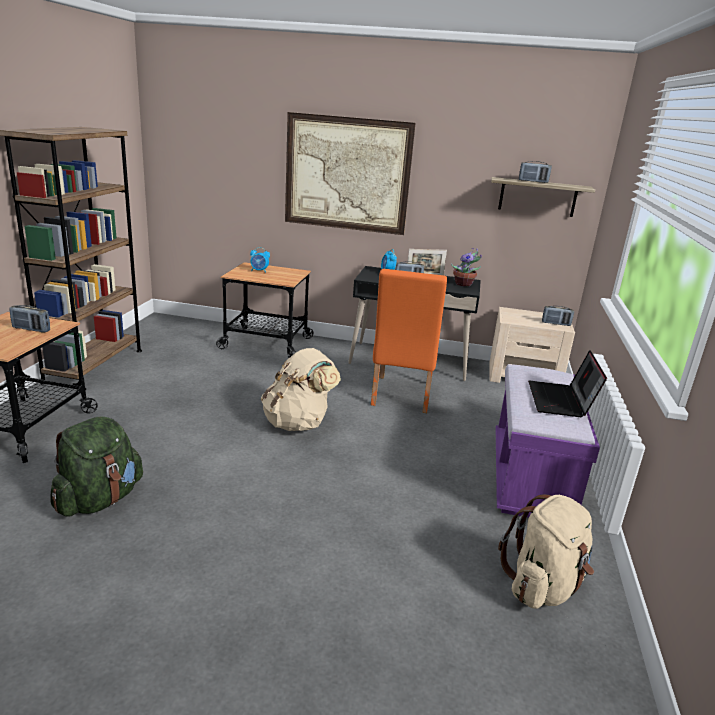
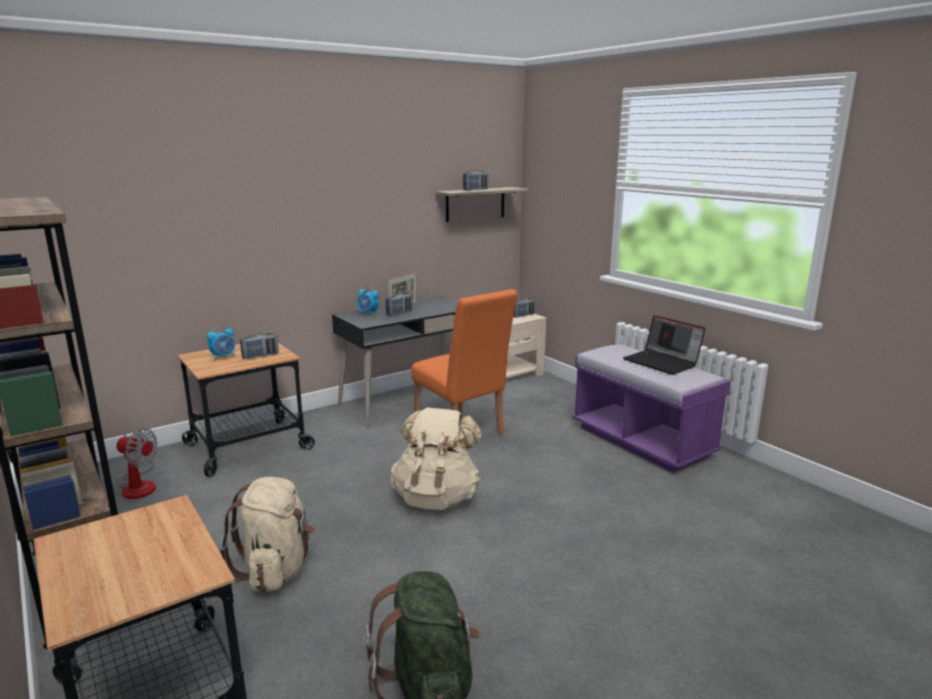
camera: 45 degrees left, 5 degrees down
radio [9,305,50,332] -> radio moved to [240,333,279,359]
picture [285,112,415,235] -> none
potted plant [451,248,481,286] -> none
beige backpack [498,494,594,609] -> beige backpack moved to [220,477,315,592]
none -> fan [117,428,158,499]

